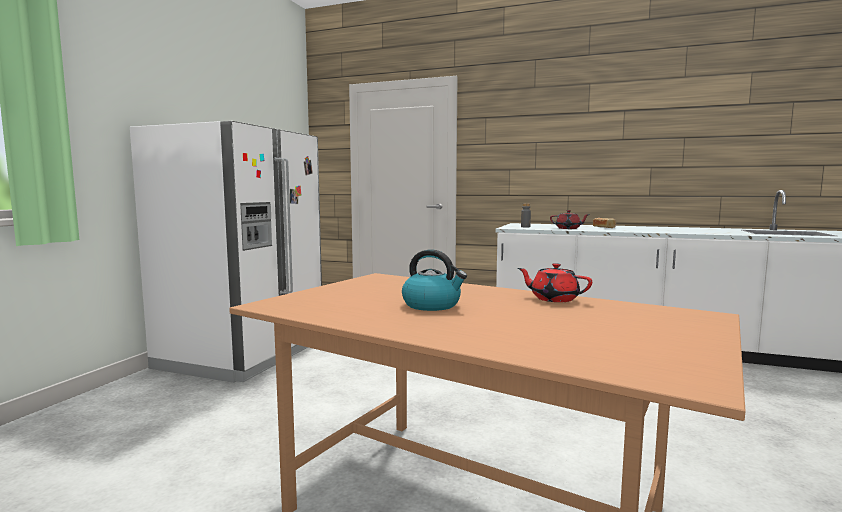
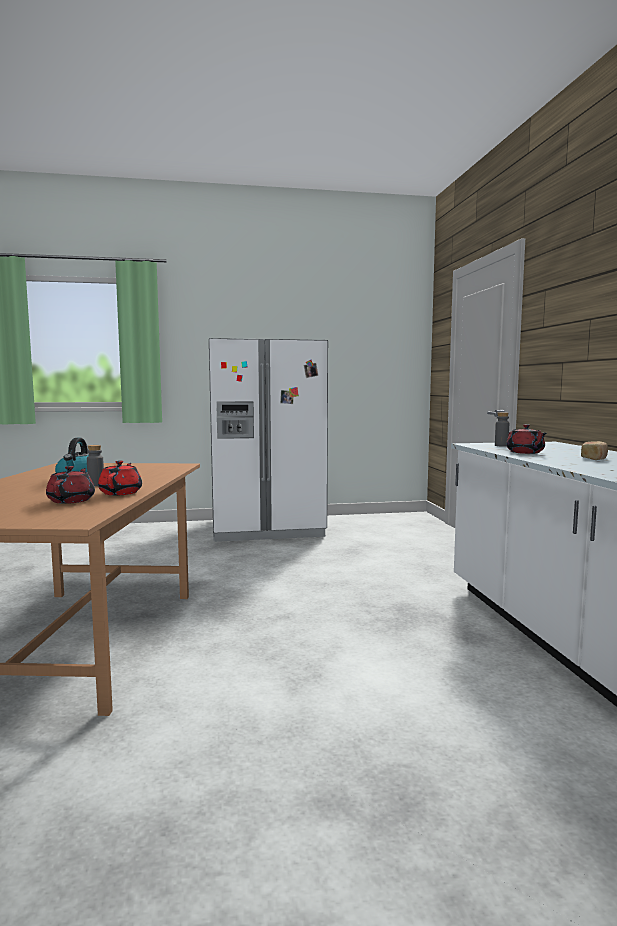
camera: 60 degrees right, 0 degrees up
none -> red teapot [46,466,95,504]
none -> grey bottle [87,445,104,486]

